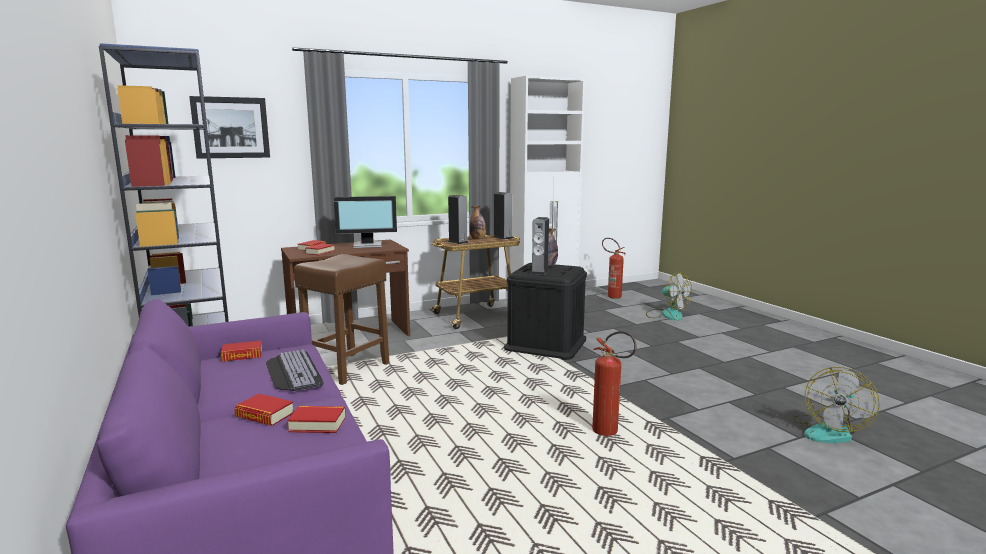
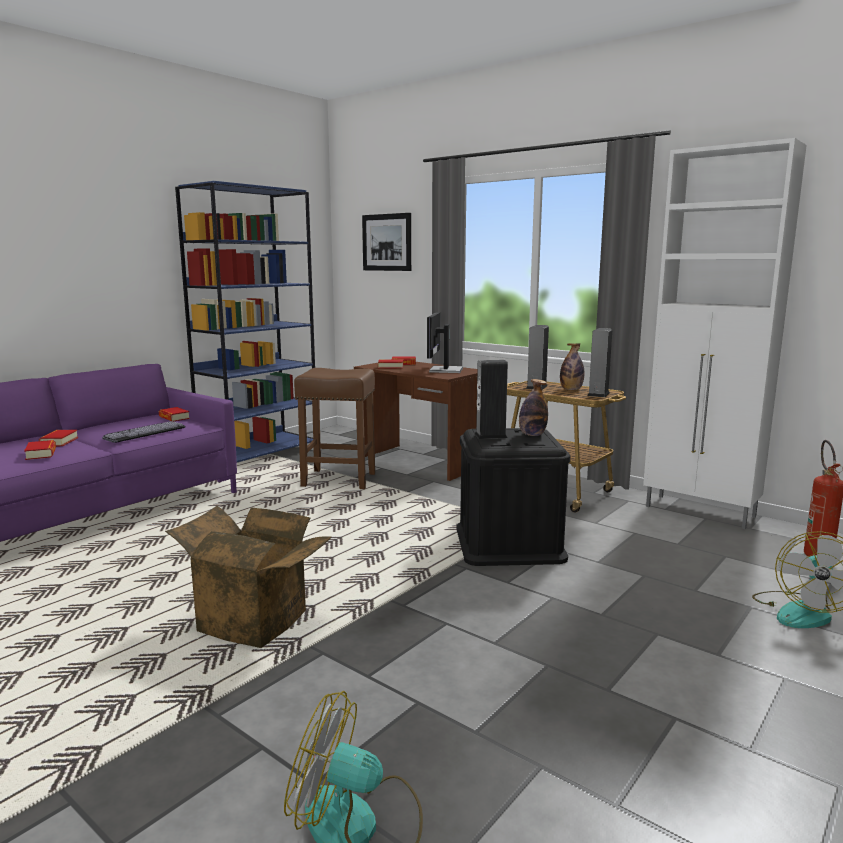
camera: 65 degrees right, 0 degrees up
monitor [334,196,397,248] -> monitor turned 45 degrees clockwise [427,312,463,373]
fire extinguisher [592,331,637,436] -> cardboard box [165,505,332,648]

